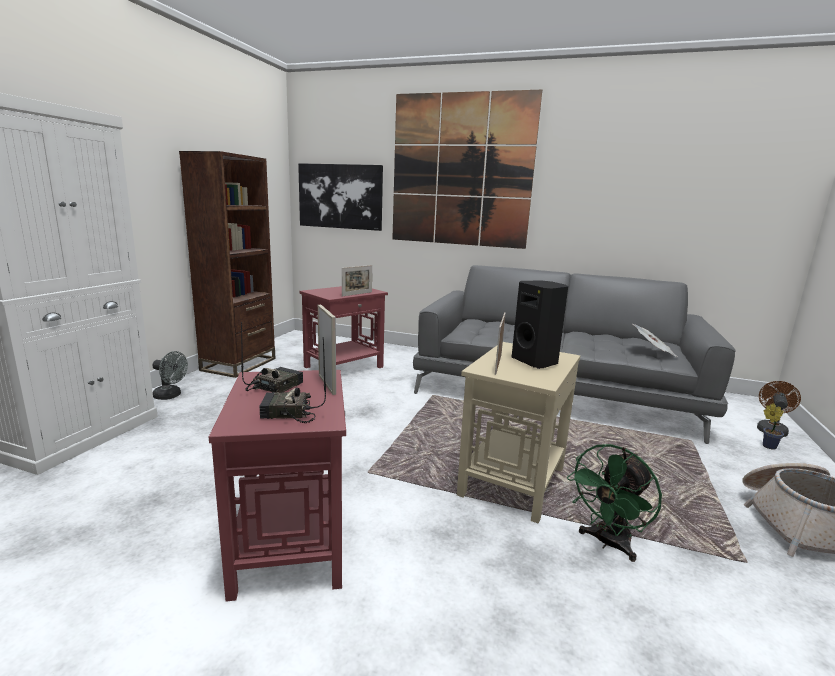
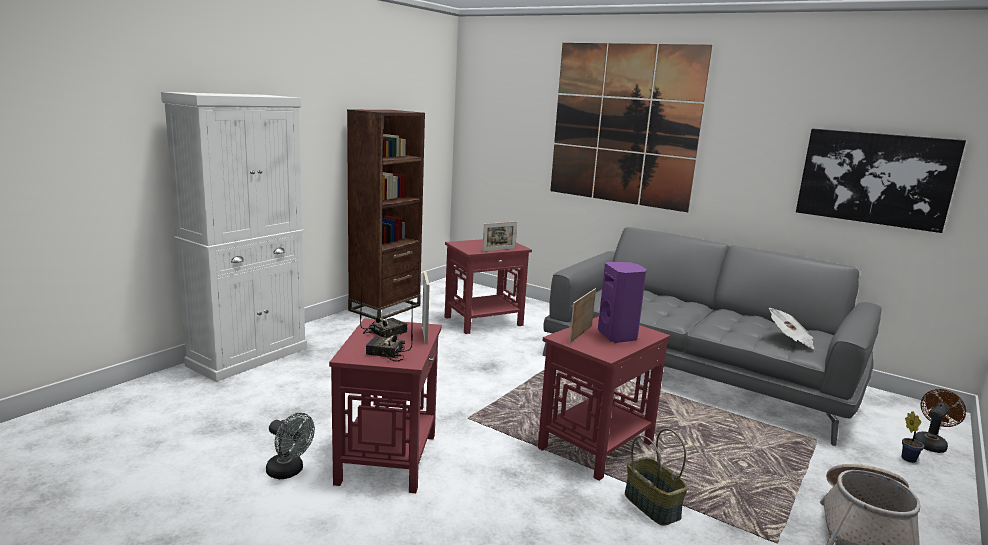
camera: 15 degrees right, 0 degrees up
grey fan [152,351,188,400] -> grey fan moved to [266,413,315,479]
picture [298,163,383,231] -> picture moved to [796,128,966,233]
beige side table [457,342,580,523] -> red side table [538,316,670,481]
black speaker [512,280,568,369] -> purple speaker [598,262,647,343]
green fan [567,444,662,562] -> basket [625,428,688,525]

